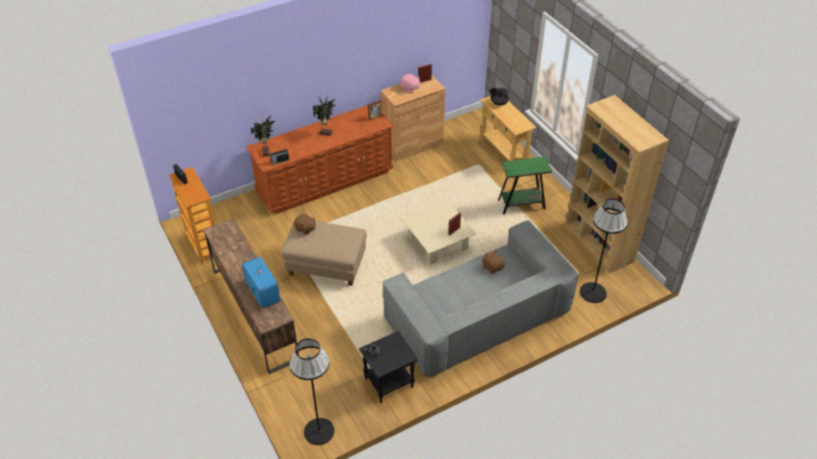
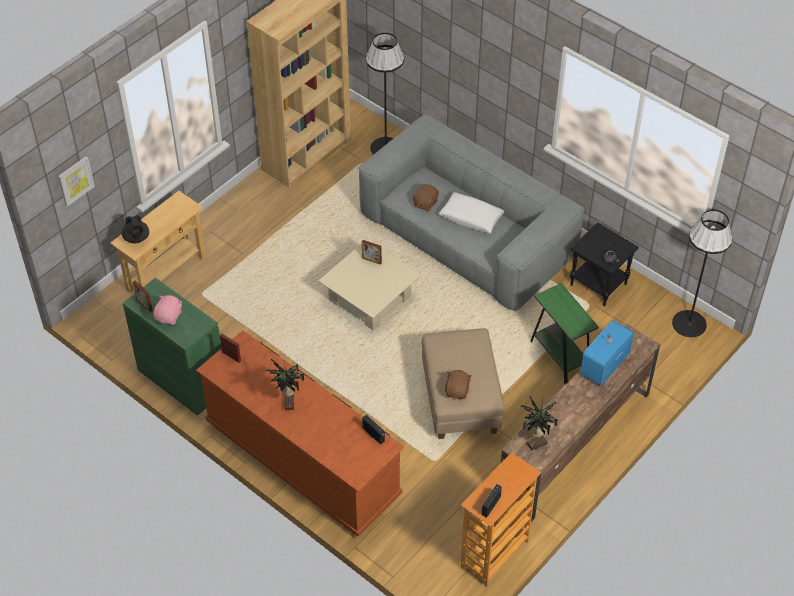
camera: 110 degrees left, 5 degrees up
potted plant [251,116,275,156] -> potted plant moved to [521,396,558,450]
brown cabinet [381,75,445,161] -> green cabinet [123,278,221,416]
green side table [498,157,552,214] -> green side table moved to [530,283,599,384]
none -> picture [58,156,95,207]
none -> white pillow [439,192,505,233]

